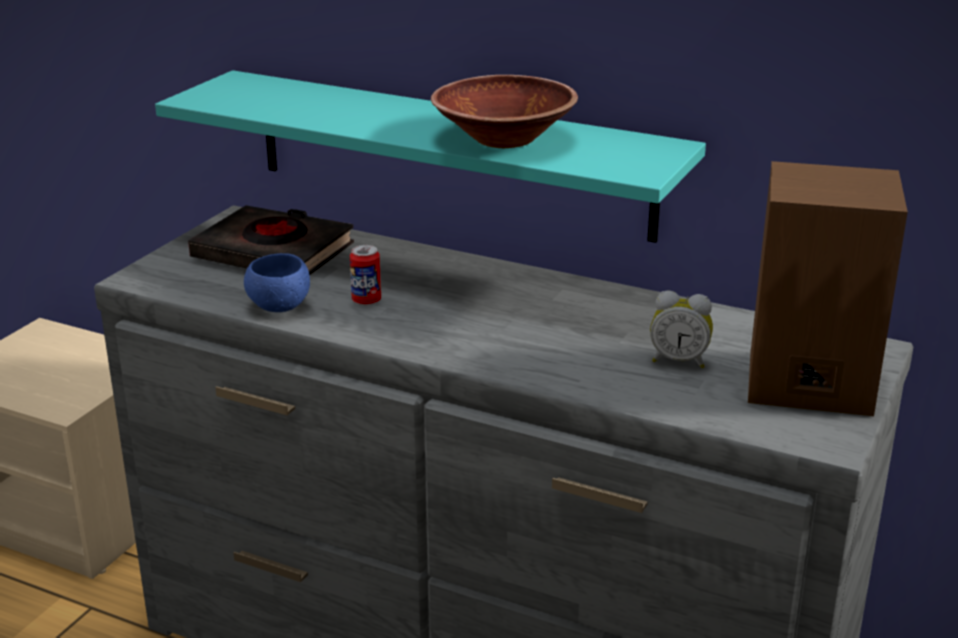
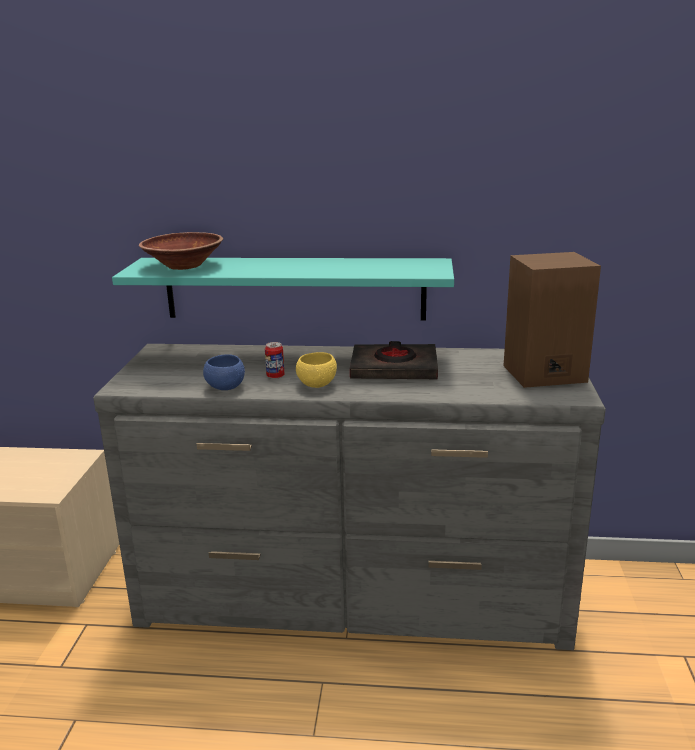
camera: 20 degrees left, 5 degrees down
black book [188,205,354,275] -> black book moved to [350,341,438,379]
brown bowl [431,75,578,148] -> brown bowl moved to [139,232,223,270]
alarm clock [650,290,713,368] -> none
none -> yellow bowl [296,352,337,388]

